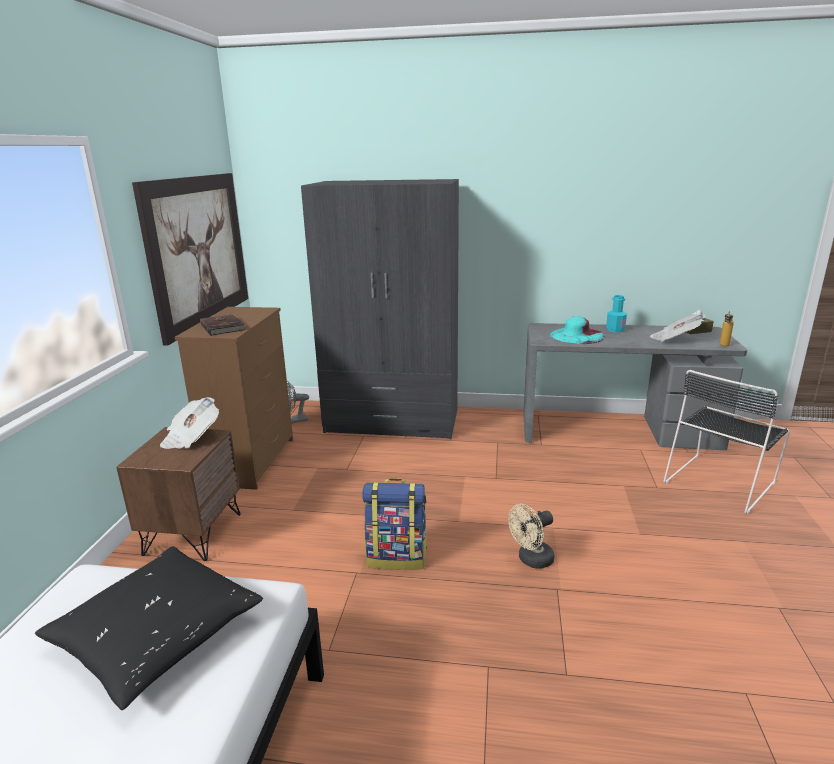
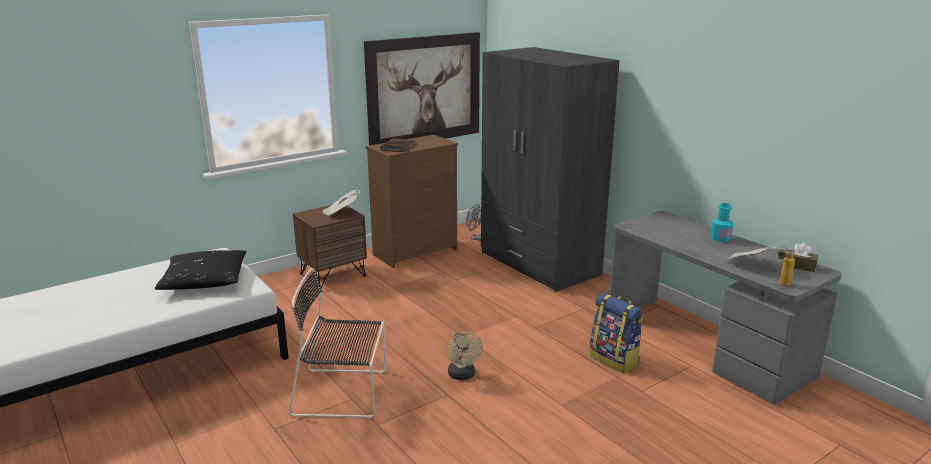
camera: 45 degrees right, 0 degrees up
backpack [362,478,427,570] -> backpack moved to [589,293,643,373]
beige fan [508,504,555,568] -> beige fan turned 120 degrees counterclockwise [447,332,483,380]
turquoise hat [550,316,604,344] -> none
black chair [663,370,790,514] -> black chair moved to [289,268,386,418]

